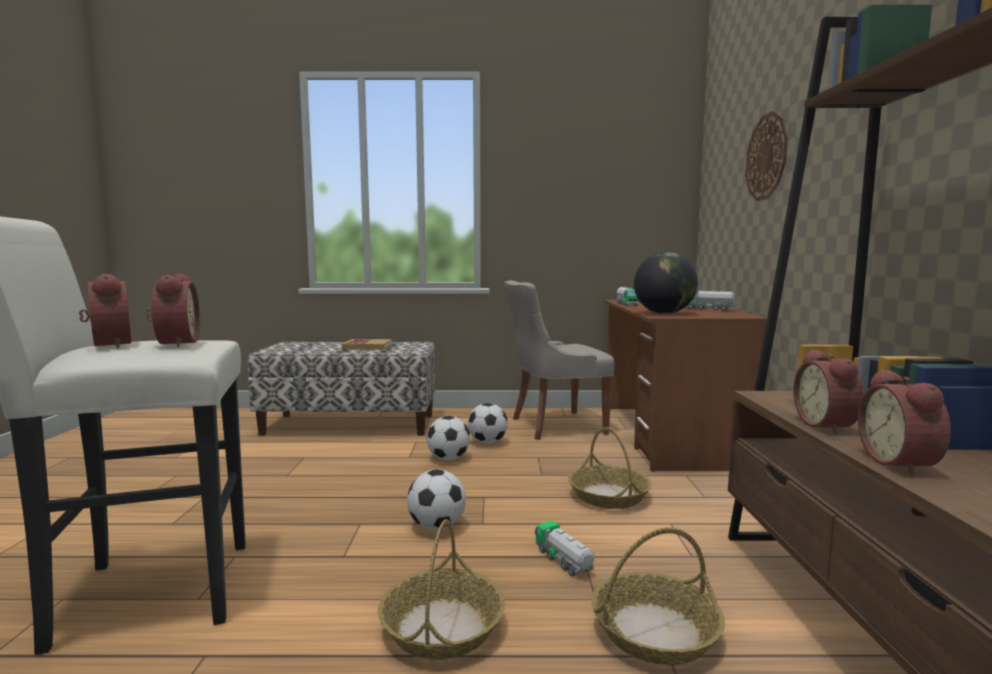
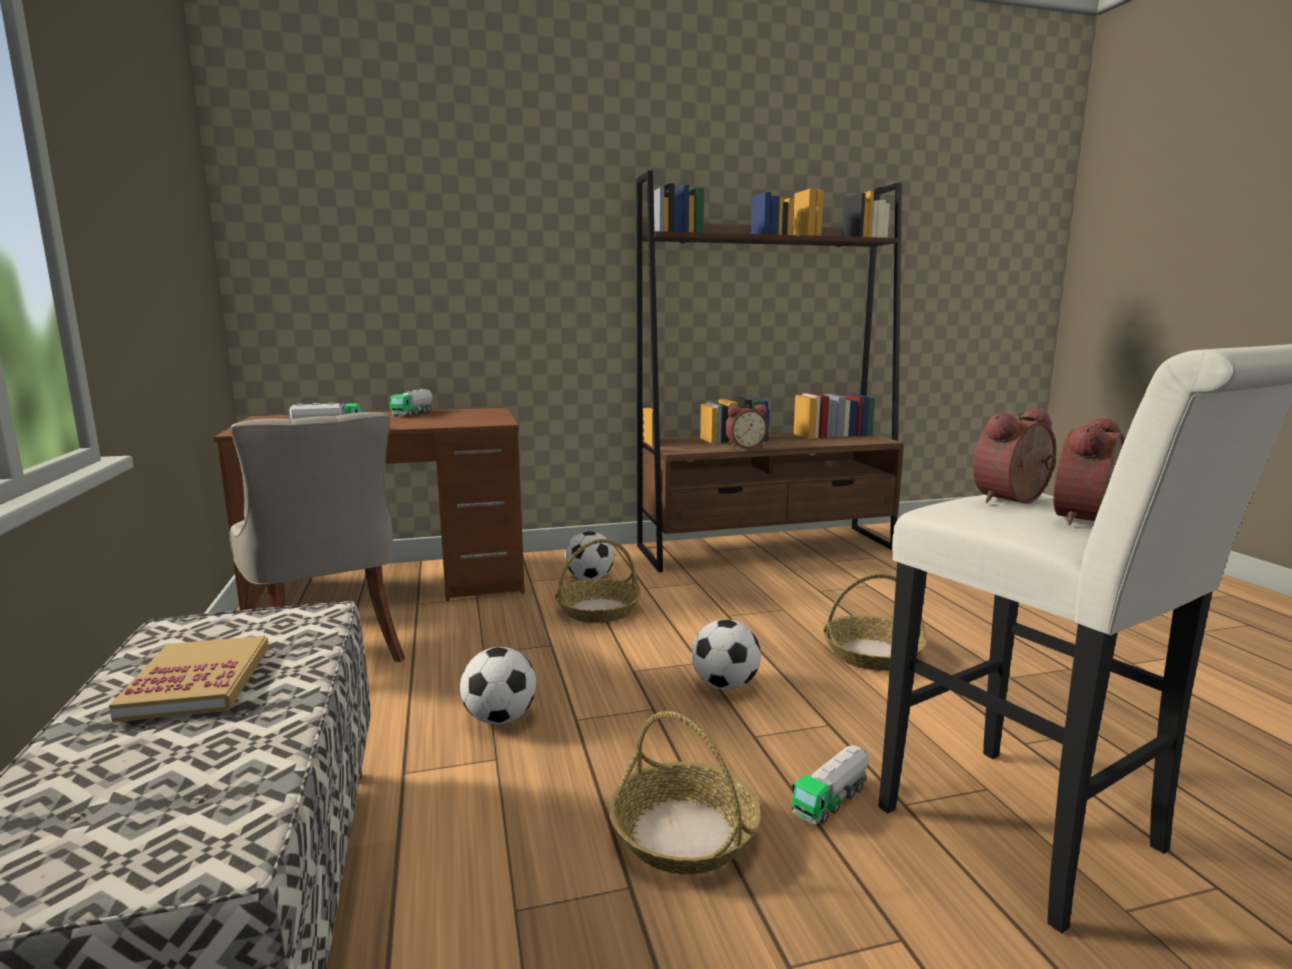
camera: 105 degrees left, 5 degrees up
football [468,403,508,444] -> football moved to [565,531,614,580]
toy truck [535,521,595,577] -> toy truck moved to [792,745,869,824]
basket [592,528,725,665] -> basket moved to [609,711,761,874]
globe [634,252,698,314] -> none
wall clock [745,111,788,201] -> none
alarm clock [858,369,951,476] -> none

